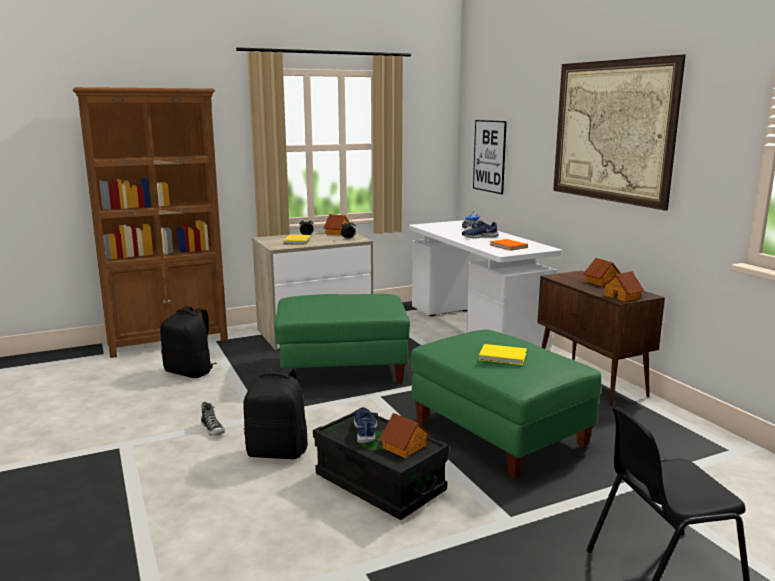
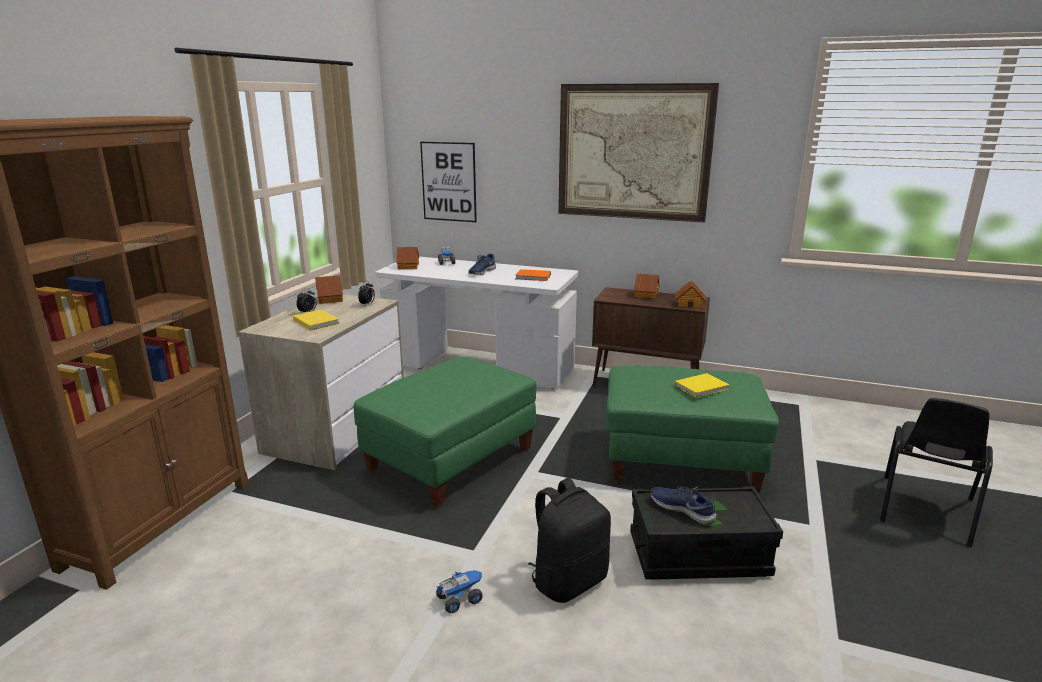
camera: 45 degrees left, 5 degrees up
black backpack [160,306,217,378] -> none
shoe [201,402,225,436] -> toy truck [436,570,483,613]
toy house [379,413,431,459] -> toy house moved to [397,247,419,269]

